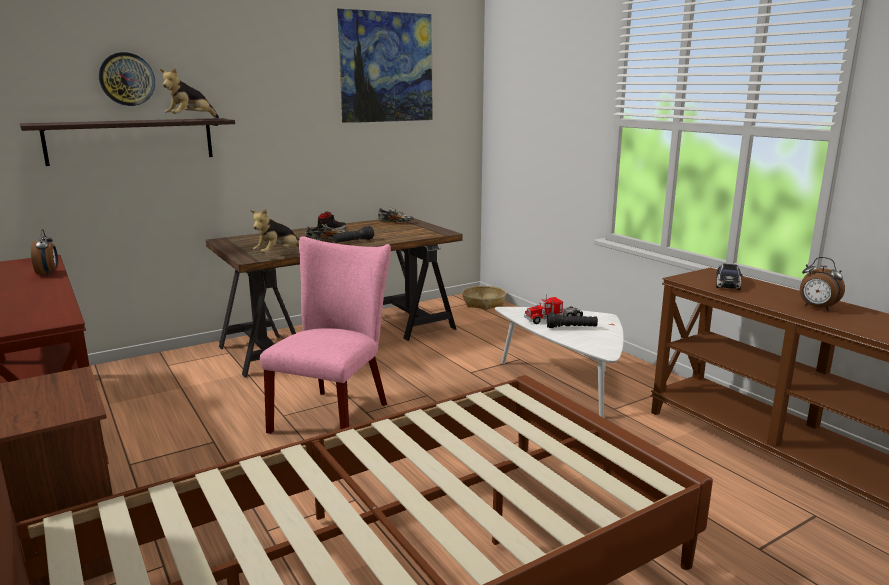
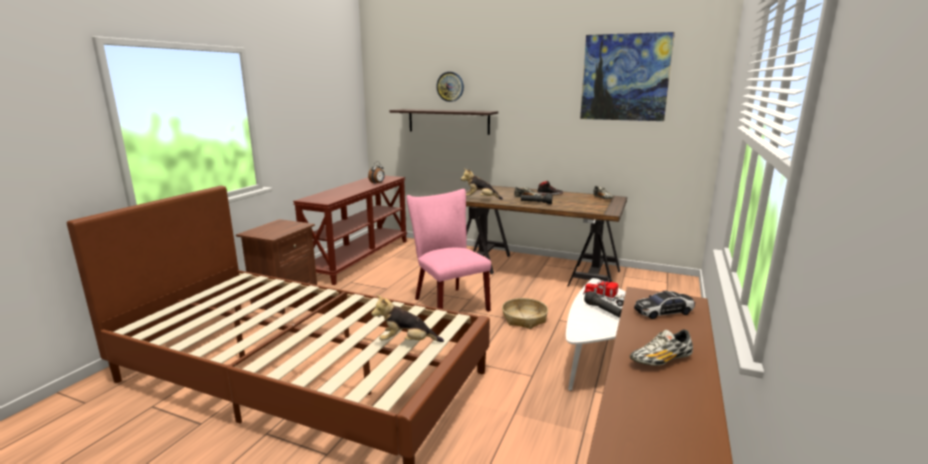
camera: 55 degrees right, 0 degrees up
plush toy [160,67,219,118] -> plush toy moved to [371,295,444,342]
pink chair [260,236,391,434] -> pink chair turned 105 degrees counterclockwise [406,189,491,312]
basket [462,286,506,310] -> basket moved to [502,298,548,329]
alarm clock [800,257,845,311] -> shoe [630,329,693,366]

